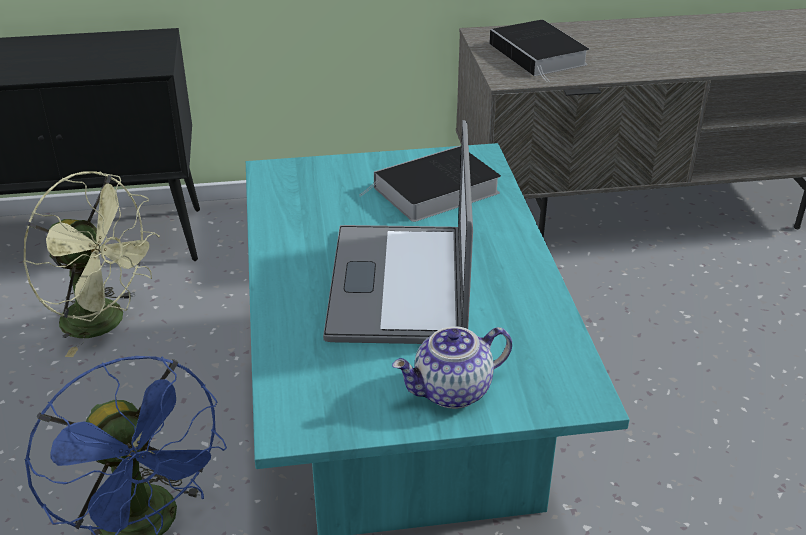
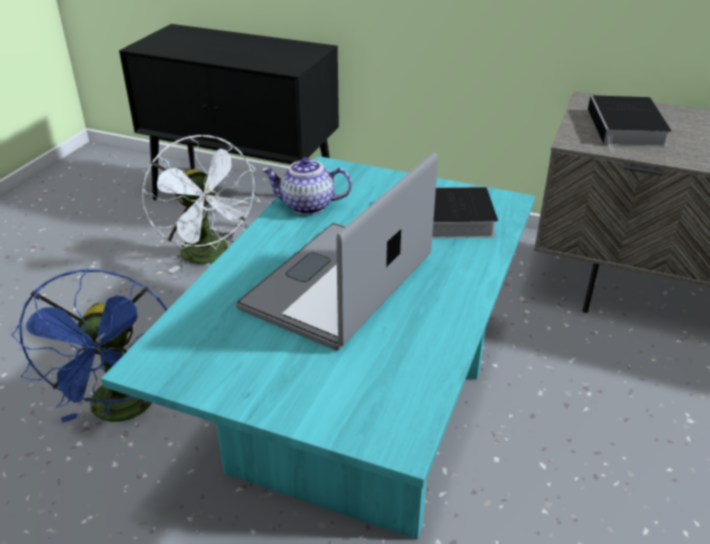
camera: 30 degrees right, 0 degrees up
green fan [23,171,160,357] -> white fan [142,135,260,273]
teapot [392,326,512,409] -> teapot moved to [261,157,352,215]

